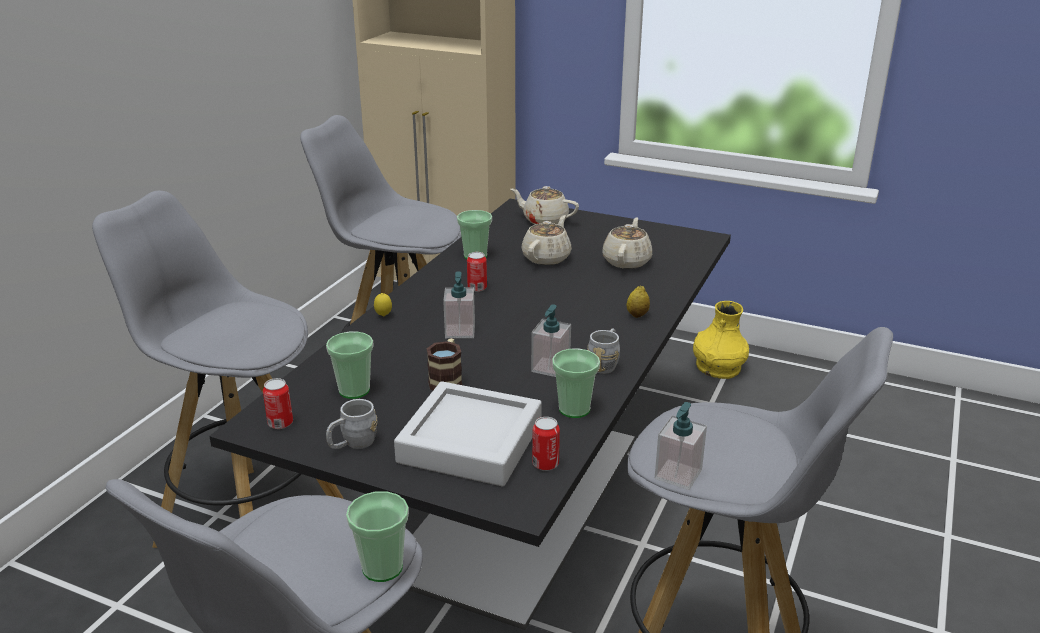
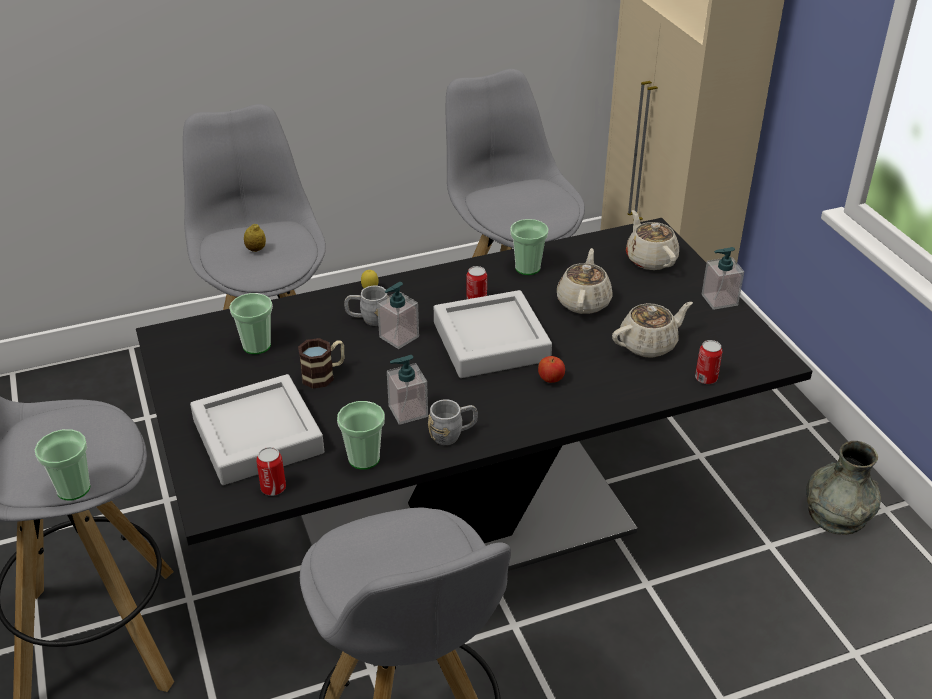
camera: 45 degrees right, 10 degrees up
can [263,378,293,429] -> can moved to [695,340,723,384]
grey mug [326,399,378,449] -> grey mug moved to [344,286,388,326]
beige teapot [521,215,572,265] -> beige teapot turned 60 degrees counterclockwise [557,248,613,314]
lemon [627,286,650,318] -> lemon moved to [244,224,266,252]
soap dispenser [655,402,707,490] -> soap dispenser moved to [702,247,744,310]
yellow vase [693,301,749,379] -> grey vase [806,441,881,535]
none -> grey tray [434,290,552,378]
none -> apple [538,356,565,383]

